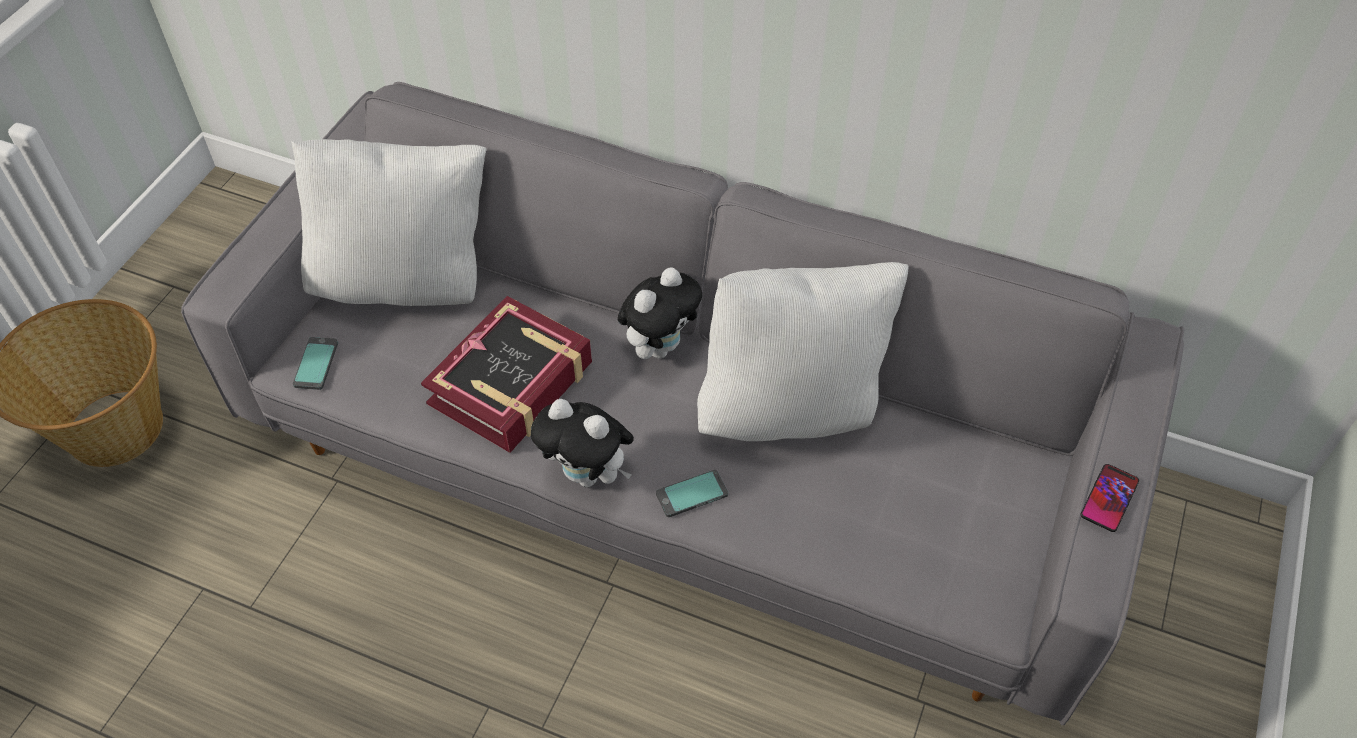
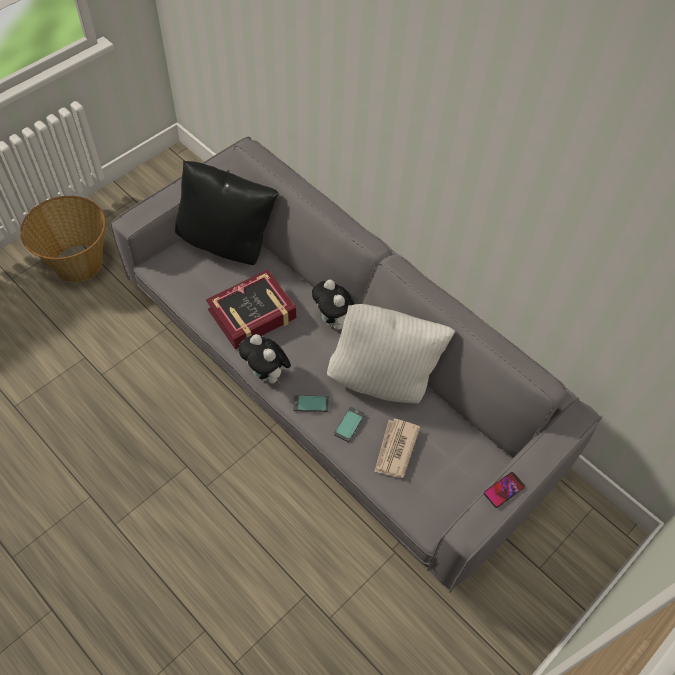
camera: 20 degrees right, 5 degrees up
white pillow [291,139,487,306] -> black pillow [175,160,278,265]
phone [293,337,338,390] -> phone moved to [334,407,365,442]
plush toy [618,267,702,359] -> plush toy turned 90 degrees clockwise [312,280,355,330]
none -> newspaper [375,419,420,478]

